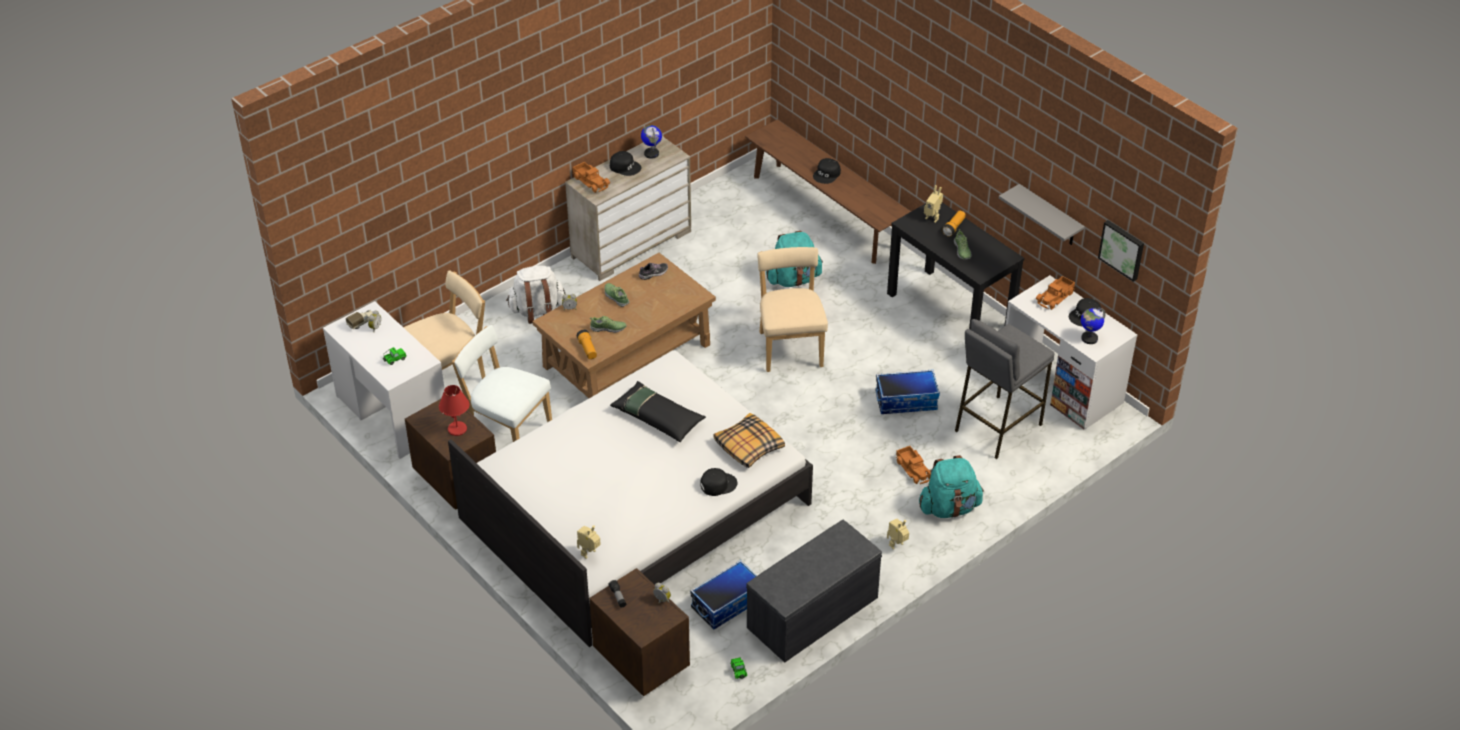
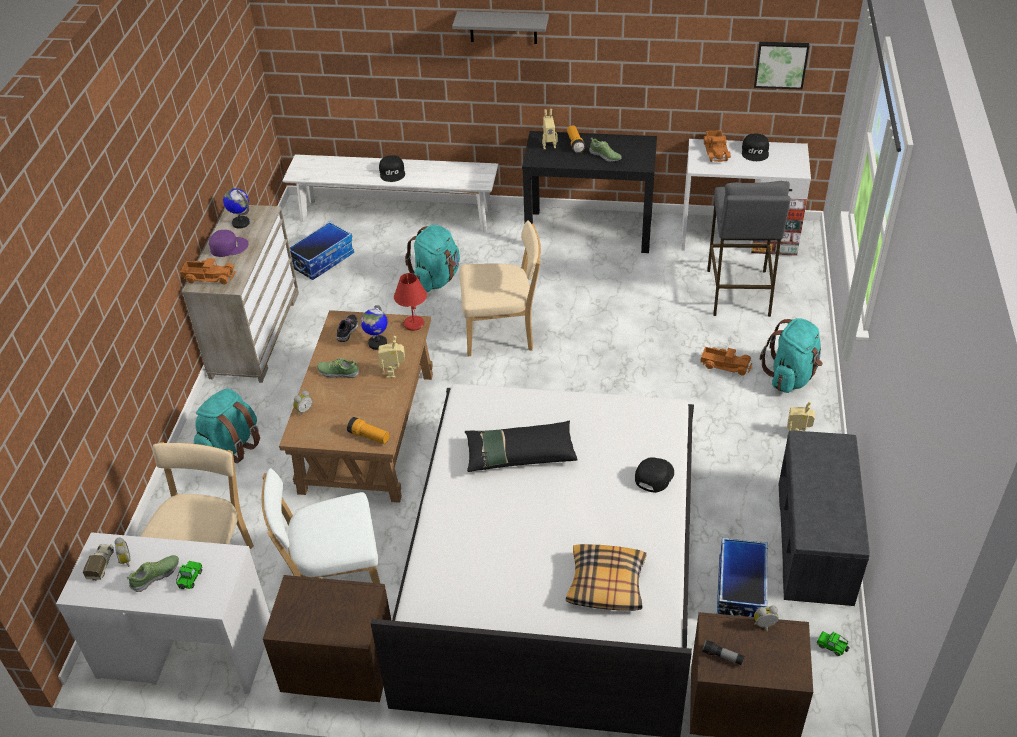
camera: 40 degrees left, 0 degrees up
red table lamp [439,385,470,436] -> red table lamp moved to [394,273,427,331]
white backpack [506,266,565,324] -> turquoise backpack [194,388,260,463]
toy robot [577,525,601,559] -> toy robot moved to [378,336,405,378]
shoe [590,316,627,333] -> shoe moved to [127,555,179,592]
black cap [610,151,641,176] -> purple cap [209,230,249,257]
pillow [714,413,785,468] -> pillow moved to [566,544,647,611]
brown bench [745,119,911,264] -> white bench [282,154,498,231]
beige chair [757,247,828,372] -> beige chair turned 135 degrees clockwise [460,220,541,356]
storage box [875,369,940,414] -> storage box moved to [289,221,354,280]
grey shelf [999,184,1085,245] -> grey shelf moved to [452,11,549,44]
globe [1081,308,1106,344] -> globe moved to [361,305,387,350]

